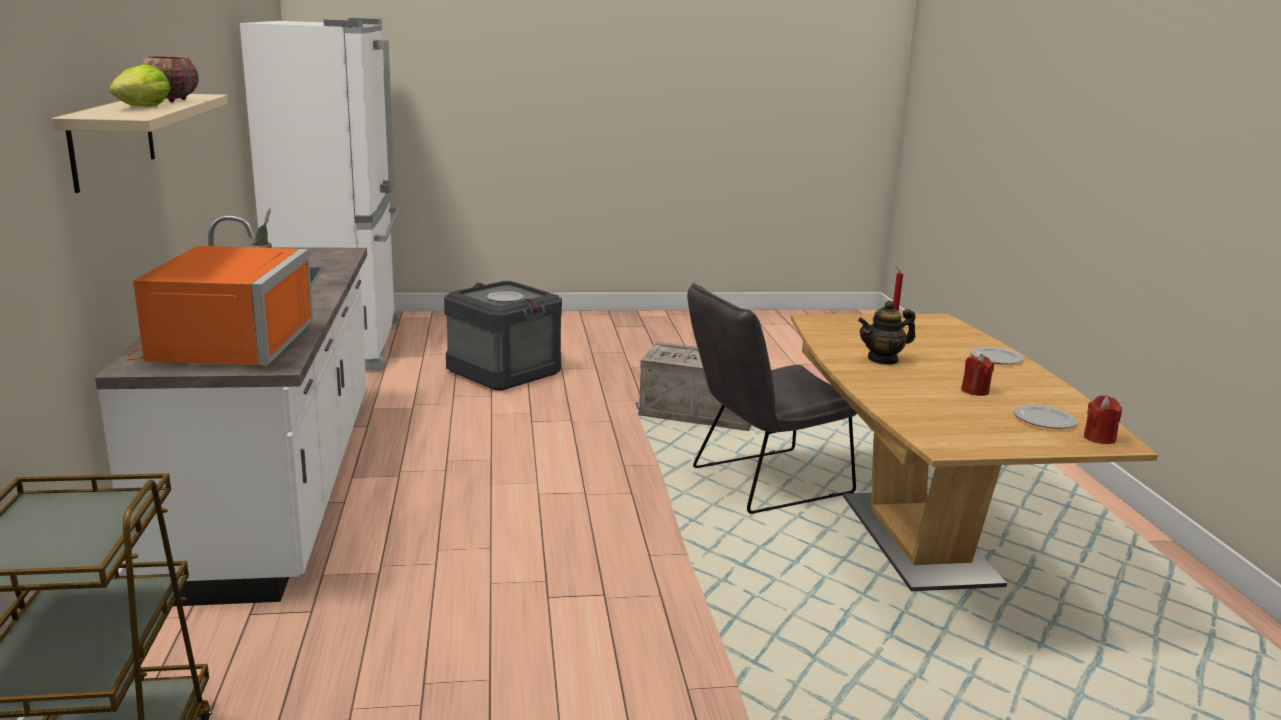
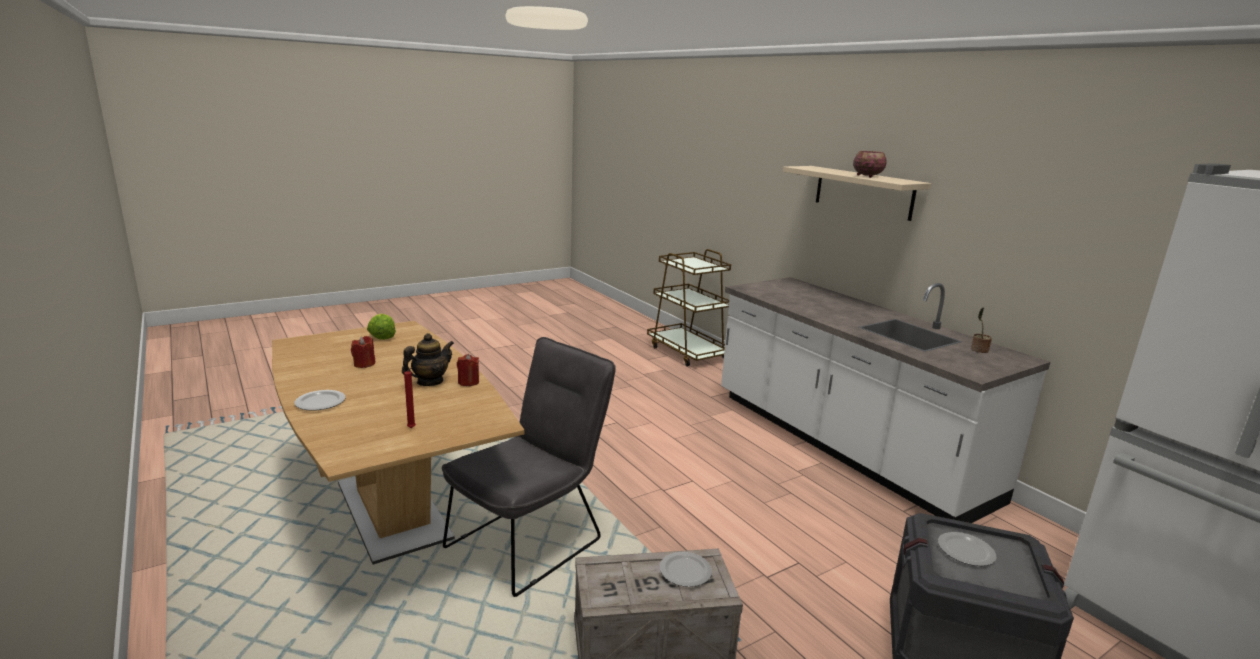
camera: 155 degrees right, 0 degrees up
lettuce [109,64,171,107] -> lettuce moved to [367,313,396,340]
orange microwave [126,246,313,365] -> none
plate [1014,405,1077,428] -> plate moved to [660,552,712,587]
red candle [1084,395,1122,444] -> red candle moved to [457,354,479,386]

